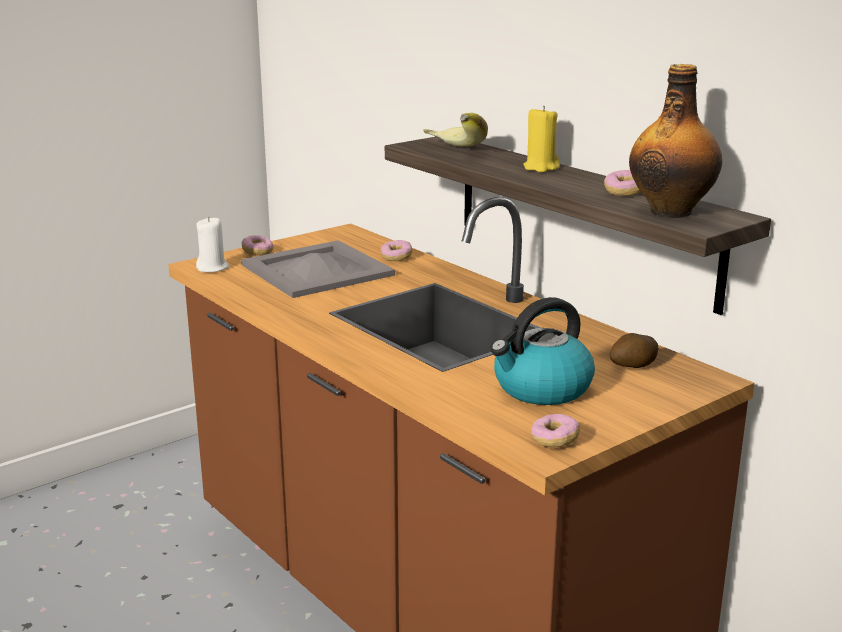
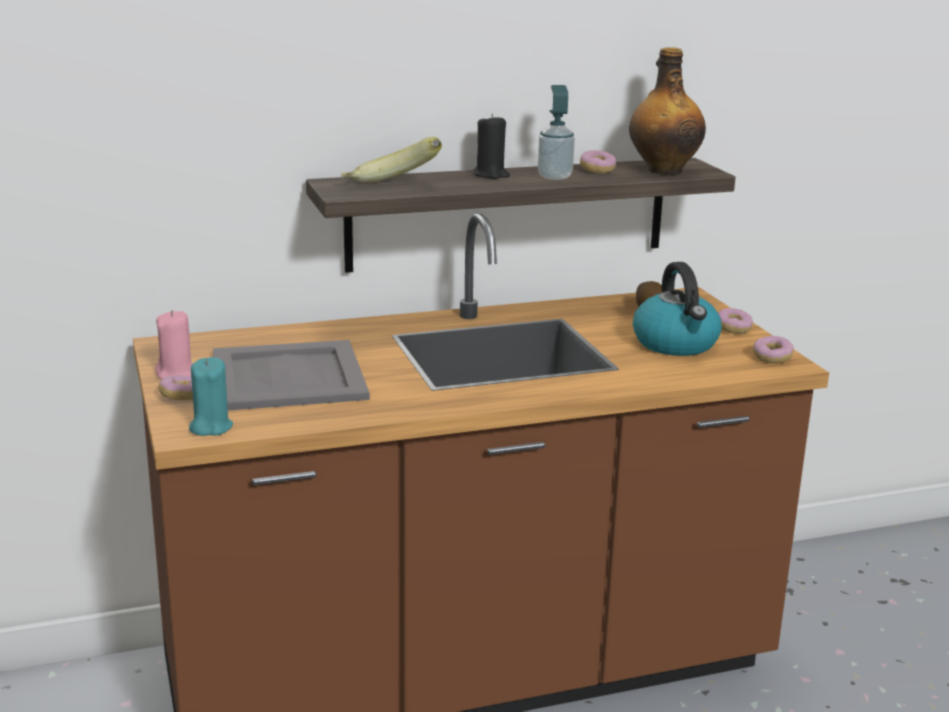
camera: 70 degrees left, 0 degrees up
white candle [196,217,230,272] -> turquoise candle [189,357,233,436]
donut [380,240,413,261] -> donut moved to [718,308,753,334]
yellow candle [524,106,560,172] -> black candle [473,114,510,179]
none -> pink candle [156,310,192,379]
none -> soap dispenser [538,85,575,180]

